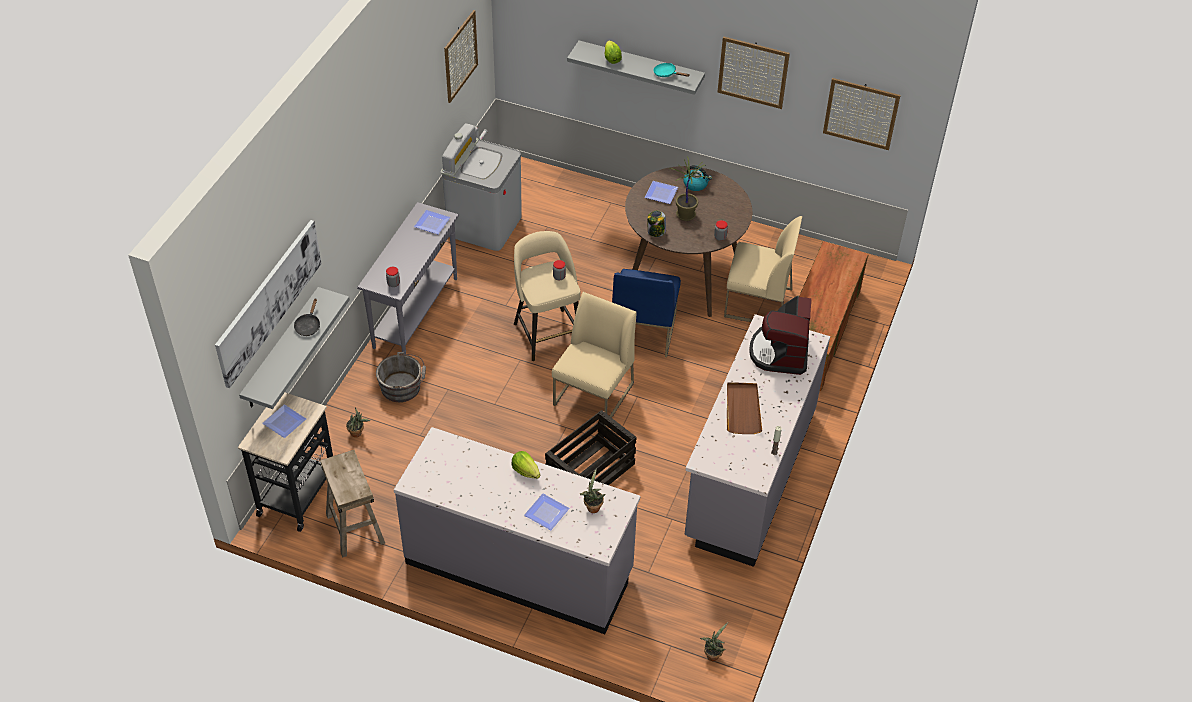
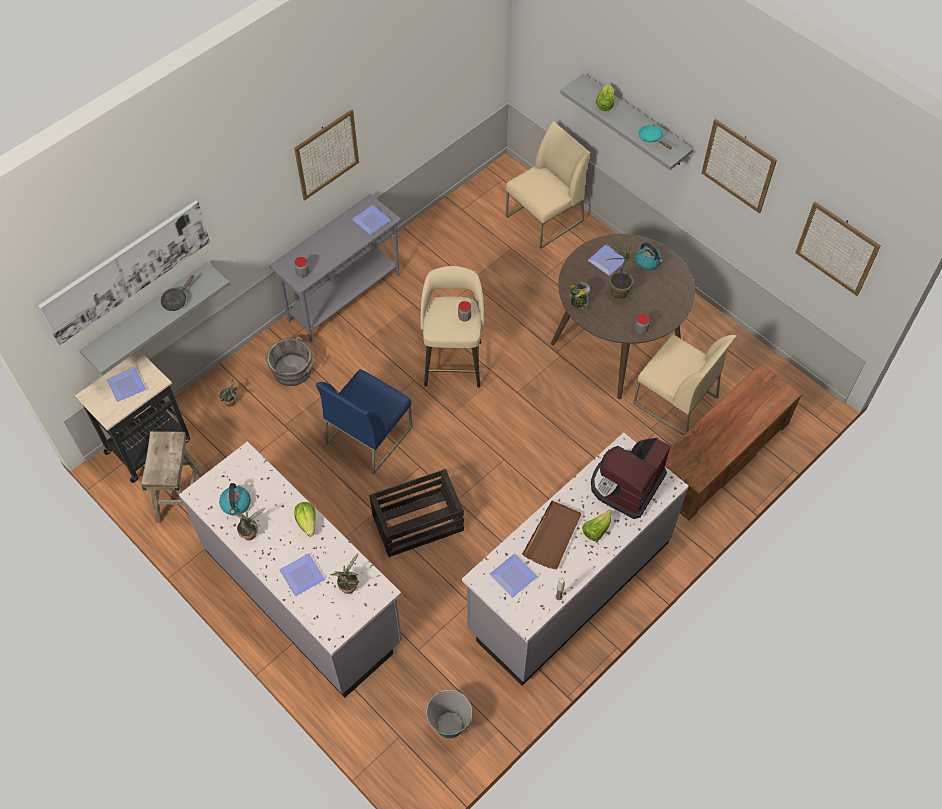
camera: 25 degrees right, 10 degrees up
grey washing machine [441,123,522,251] -> none
picture [444,10,478,103] -> picture moved to [294,109,359,200]
beige chair [552,292,636,426] -> beige chair moved to [506,121,590,249]
blue chair [612,269,681,357] -> blue chair moved to [316,369,413,474]
potted plant [700,622,728,661] -> potted plant moved to [233,508,266,541]
none -> kettle [219,483,251,516]
none -> bucket [426,690,472,739]
none -> plate [490,554,537,598]
none -> lettuce [582,510,612,541]

